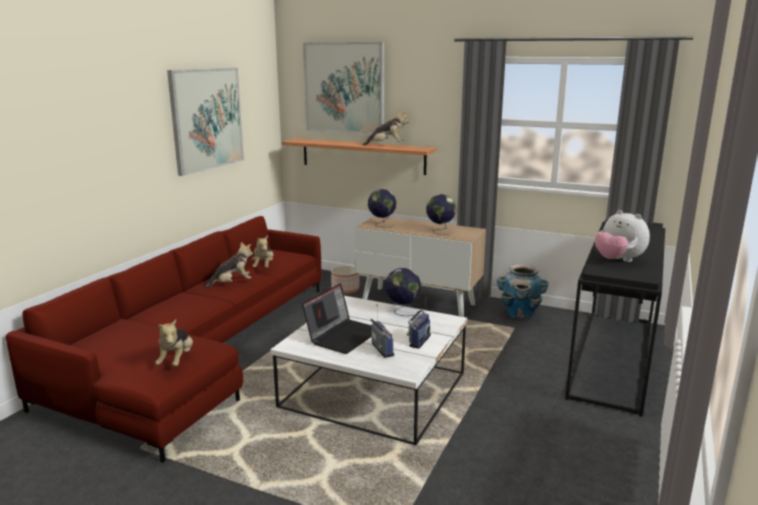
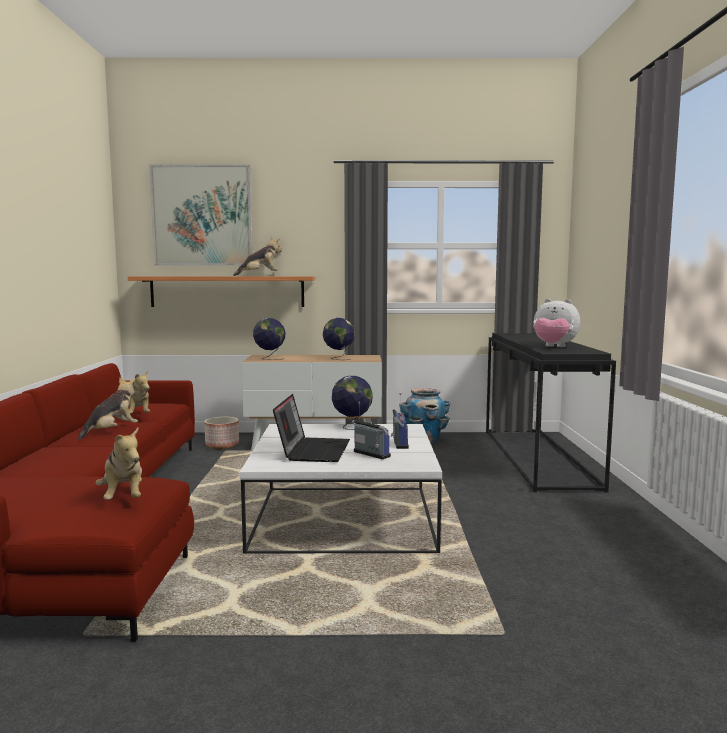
camera: 25 degrees left, 10 degrees down
picture [167,68,244,176] -> none

